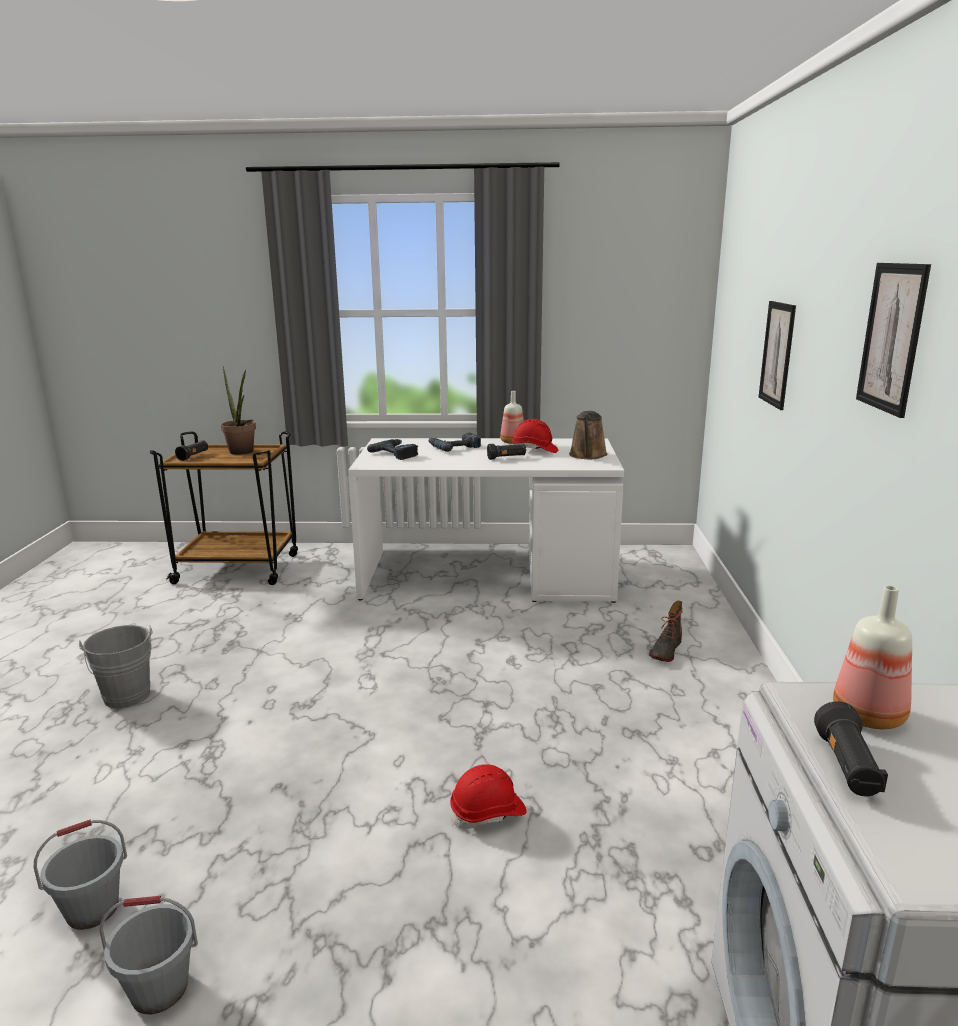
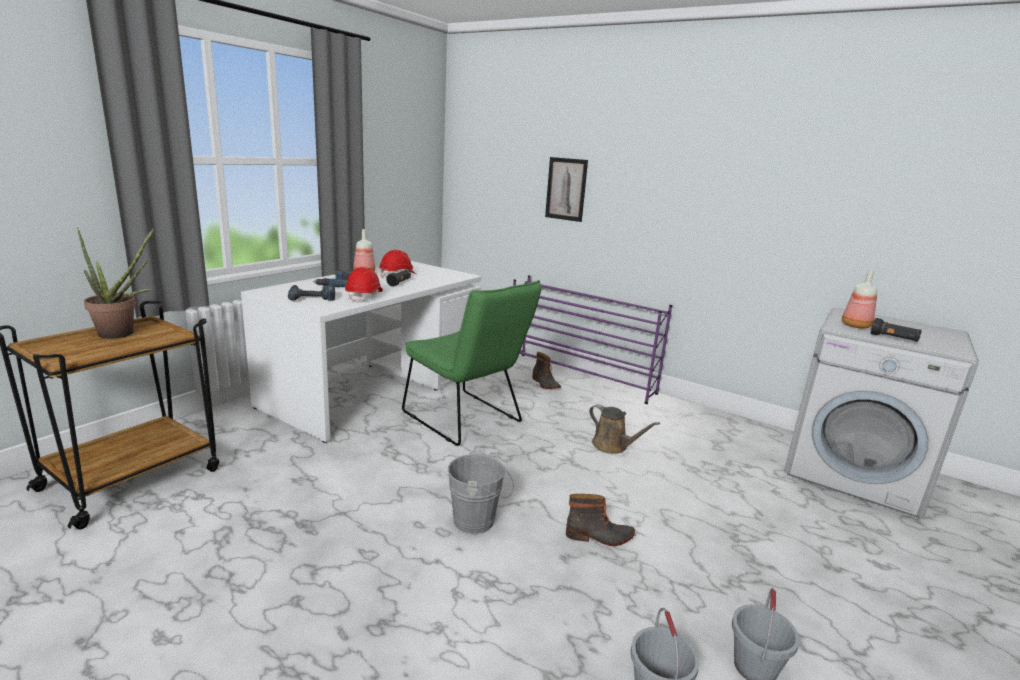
camera: 60 degrees left, 0 degrees up
grey bucket [79,625,153,709] -> grey bucket moved to [448,449,514,534]
black flashlight [175,440,208,461] -> none
red hard hat [450,764,527,829] -> red hard hat moved to [345,267,383,302]
brown watering can [569,411,608,459] -> brown watering can moved to [589,404,660,454]
picture [856,263,931,418] -> none
none -> green chair [402,280,542,446]
none -> purple shoe rack [513,275,672,404]
none -> boot [566,494,635,546]

